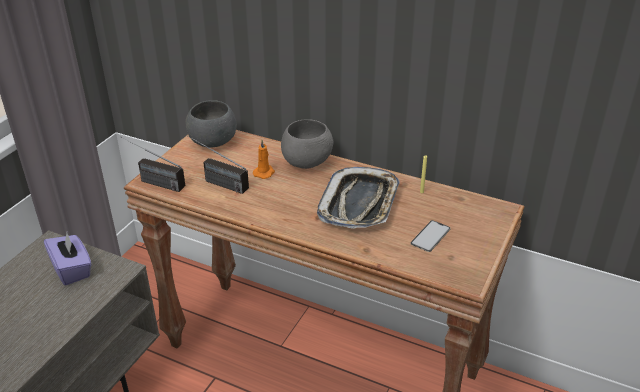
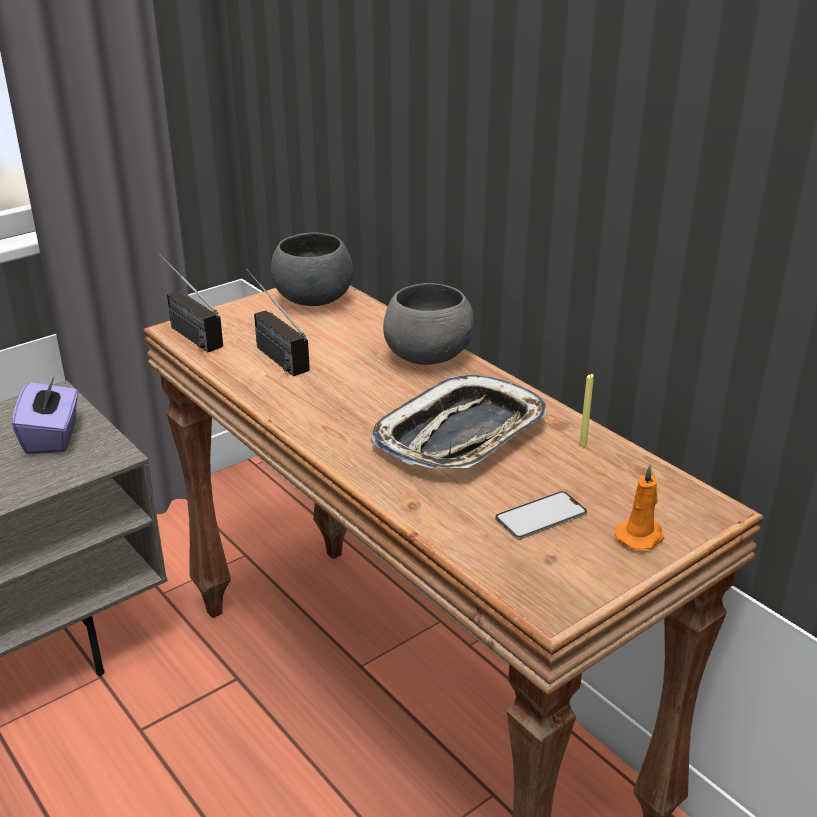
camera: 25 degrees right, 5 degrees down
orange candle [253,140,275,179] -> orange candle moved to [614,464,664,551]

